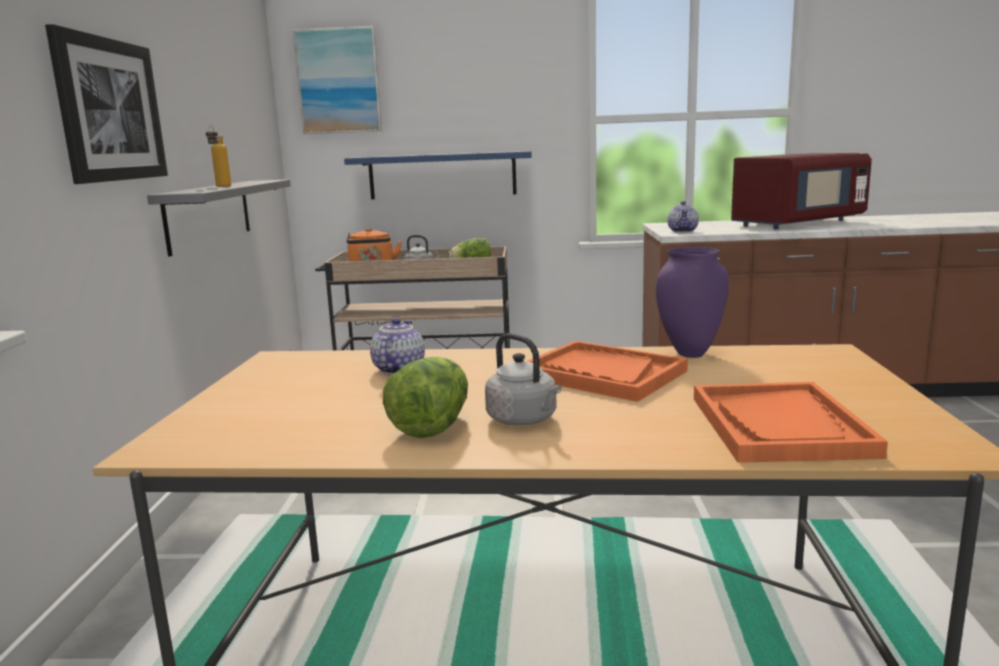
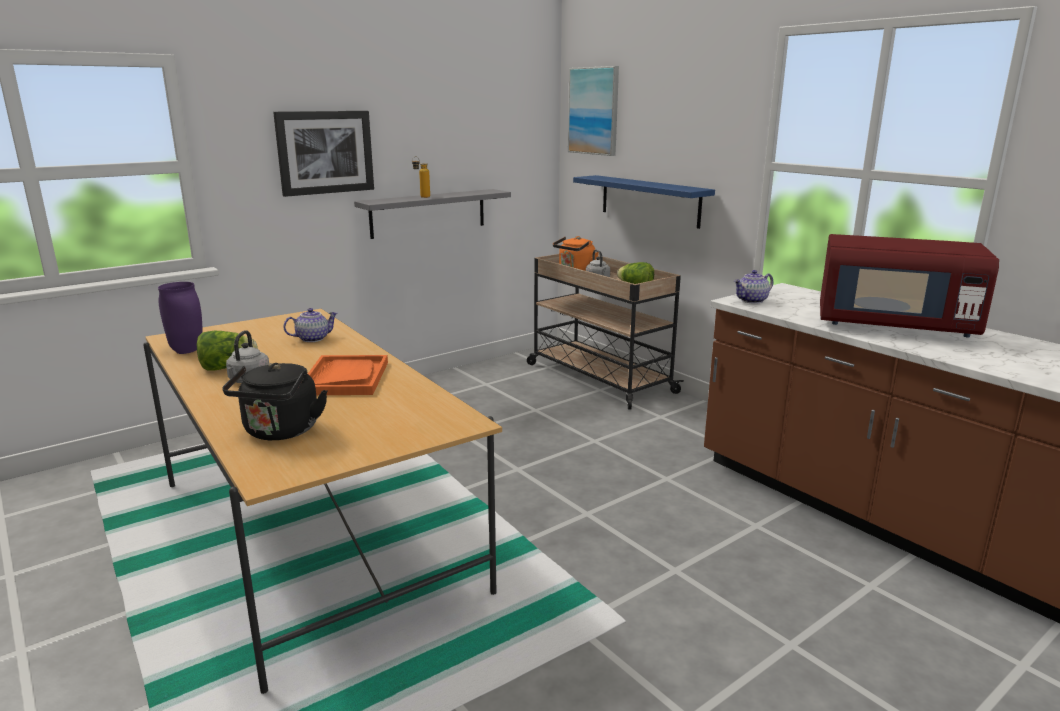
camera: 50 degrees right, 5 degrees up
purple vase [656,247,729,358] -> purple vase moved to [158,282,202,354]
orange tray [694,382,888,463] -> black kettle [222,363,327,440]

